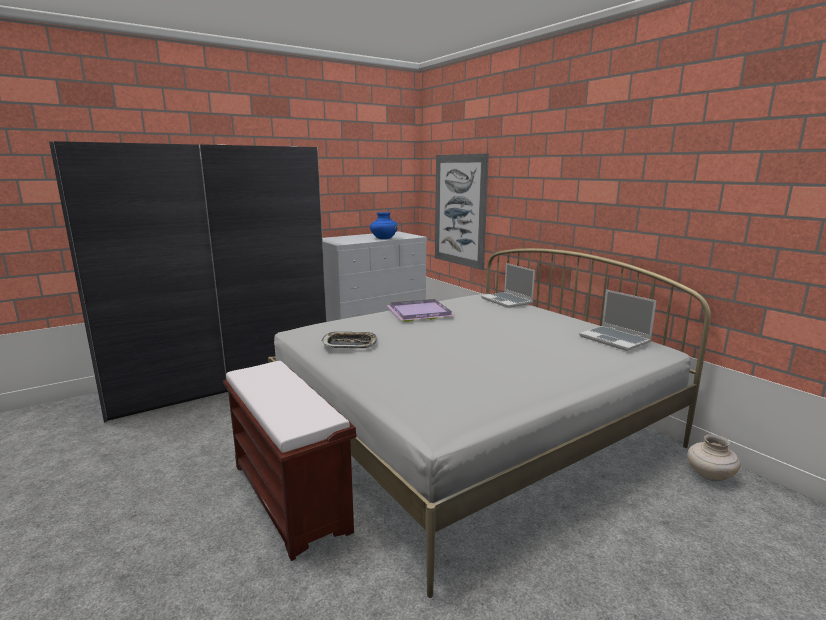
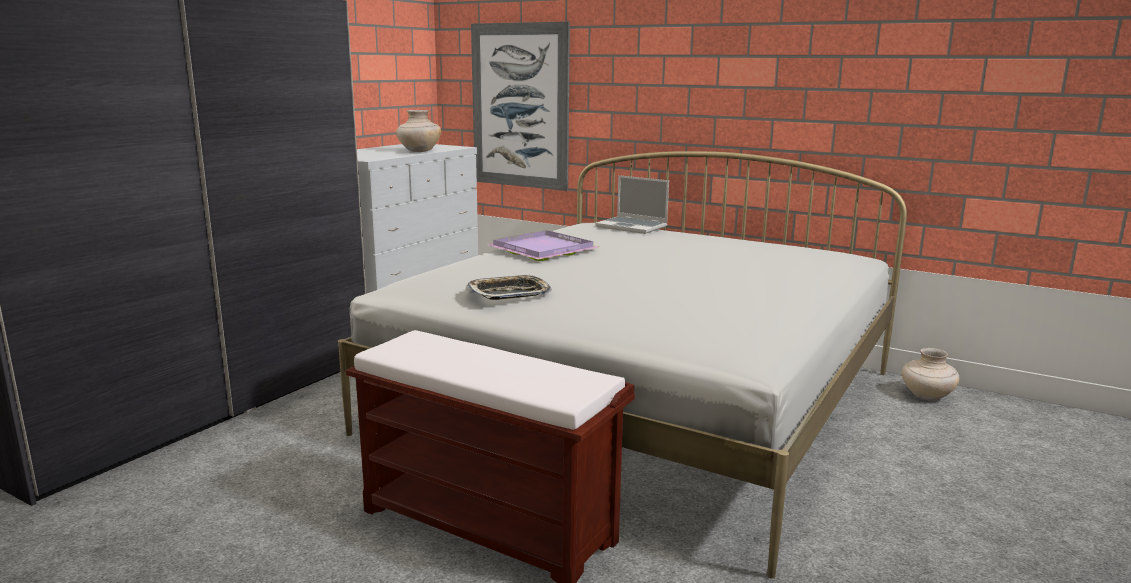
camera: 25 degrees left, 0 degrees up
blue vase [370,212,398,239] -> beige vase [396,110,441,152]
laptop [579,290,657,351] -> none

